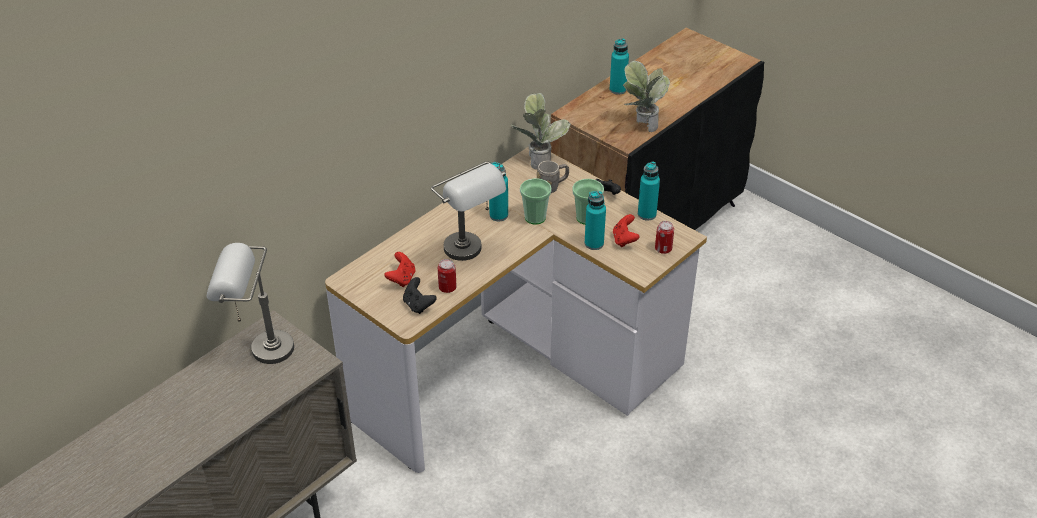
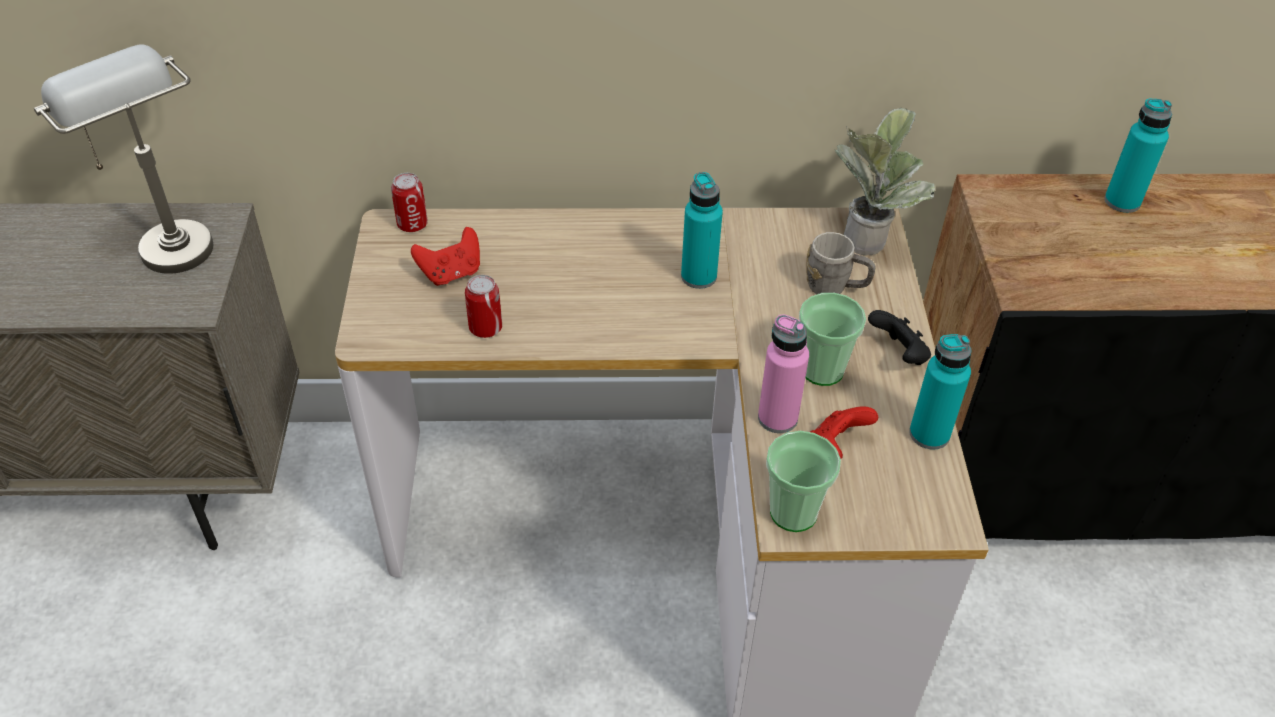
camera: 45 degrees right, 5 degrees up
black game controller [403,277,437,314] -> none
grey table lamp [431,161,506,261] -> none
cup [520,178,552,225] -> cup moved to [766,431,841,532]
turquoise bottle [585,191,606,250] -> pink bottle [758,315,809,433]
potted plant [623,61,670,132] -> none
can [655,221,674,254] -> can moved to [391,173,428,232]

